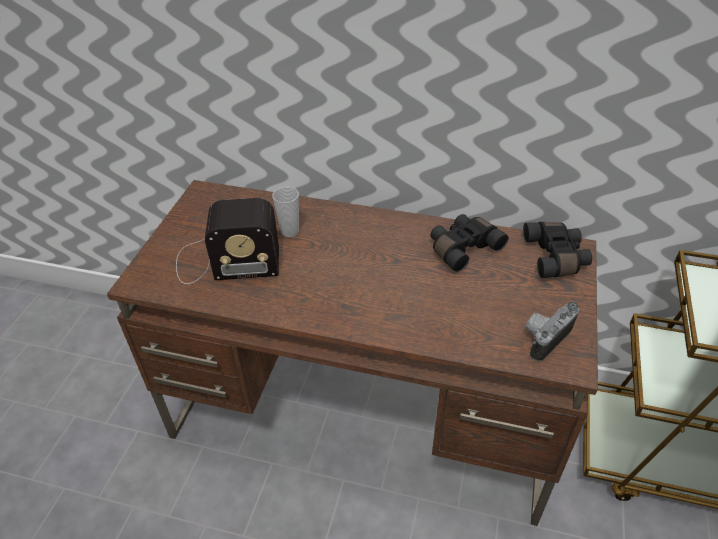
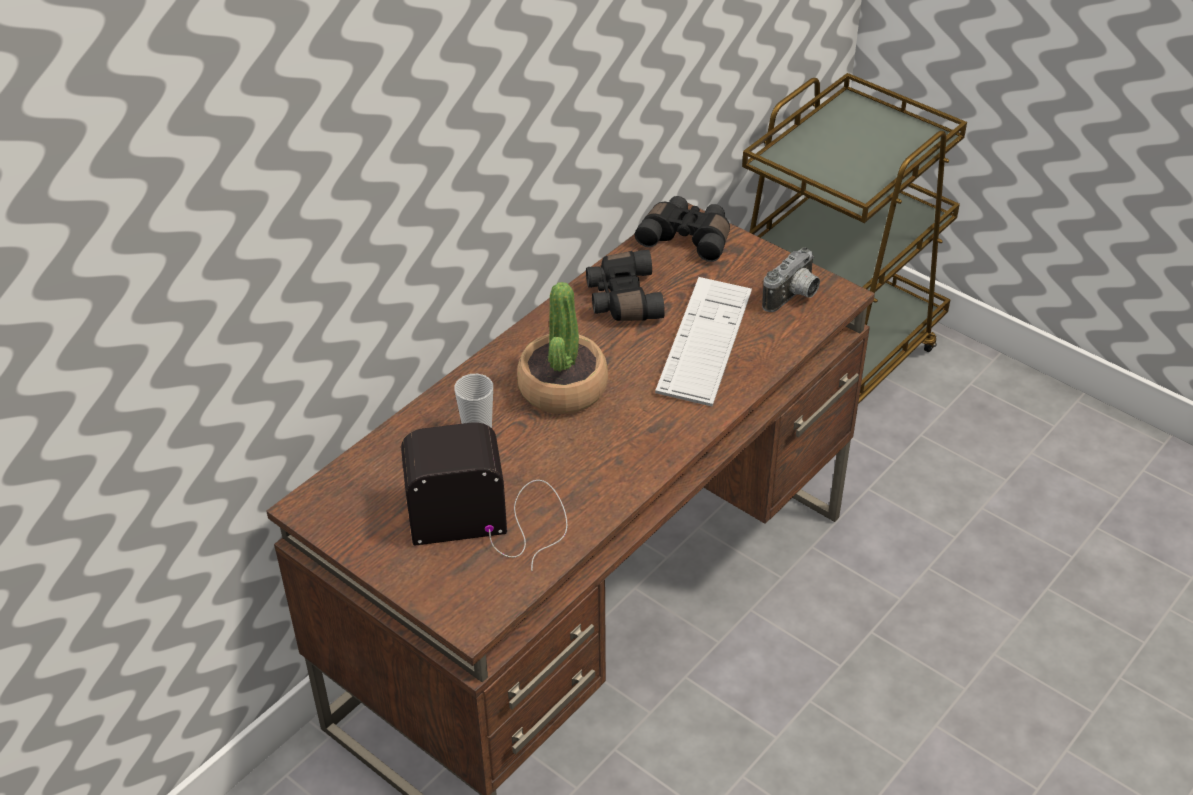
camera: 65 degrees left, 0 degrees up
radio [176,198,279,284] -> radio turned 120 degrees counterclockwise [401,422,567,572]
camera [525,302,579,361] -> camera turned 120 degrees counterclockwise [762,247,820,312]
none -> potted plant [517,282,608,414]
none -> keyboard [655,277,752,406]

